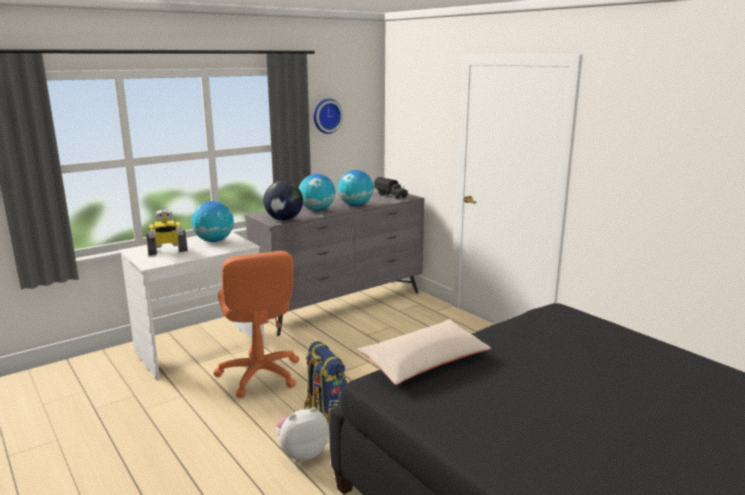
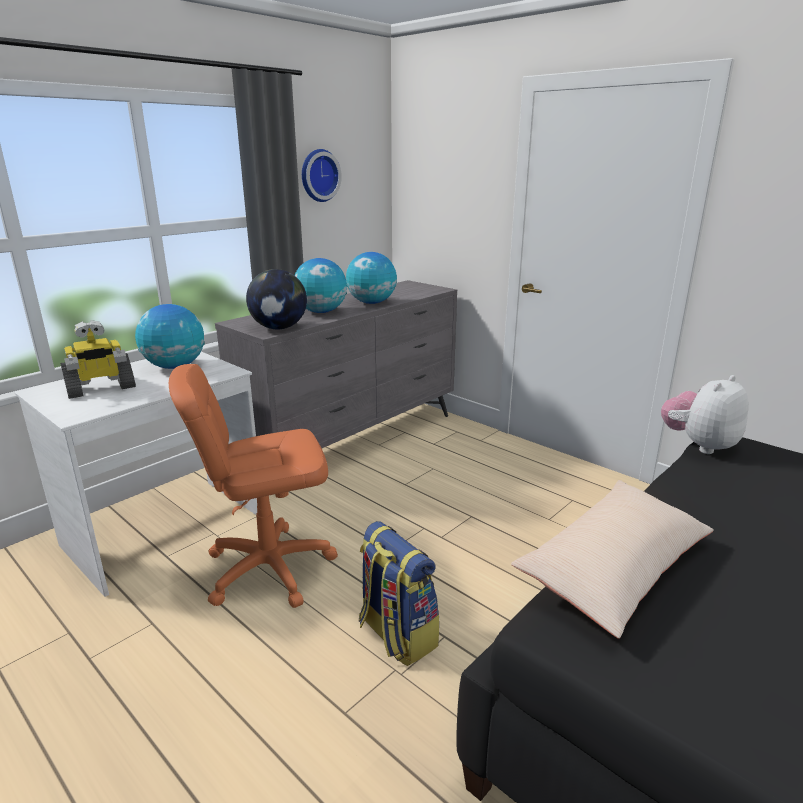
camera: 10 degrees left, 5 degrees up
orange office chair [213,251,299,397] -> orange office chair turned 105 degrees clockwise [169,364,338,608]
plush toy [276,407,329,462] -> plush toy moved to [661,375,749,454]
toy truck [374,177,408,199] -> none

